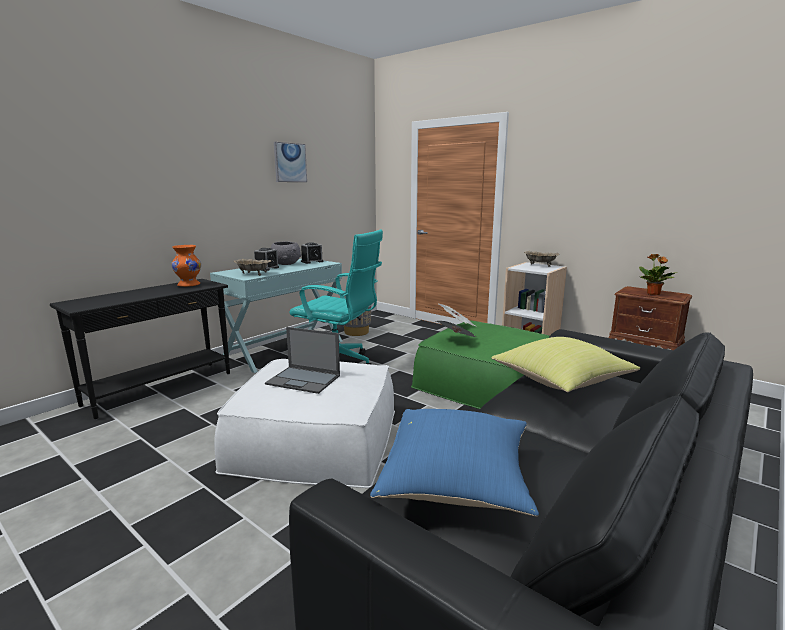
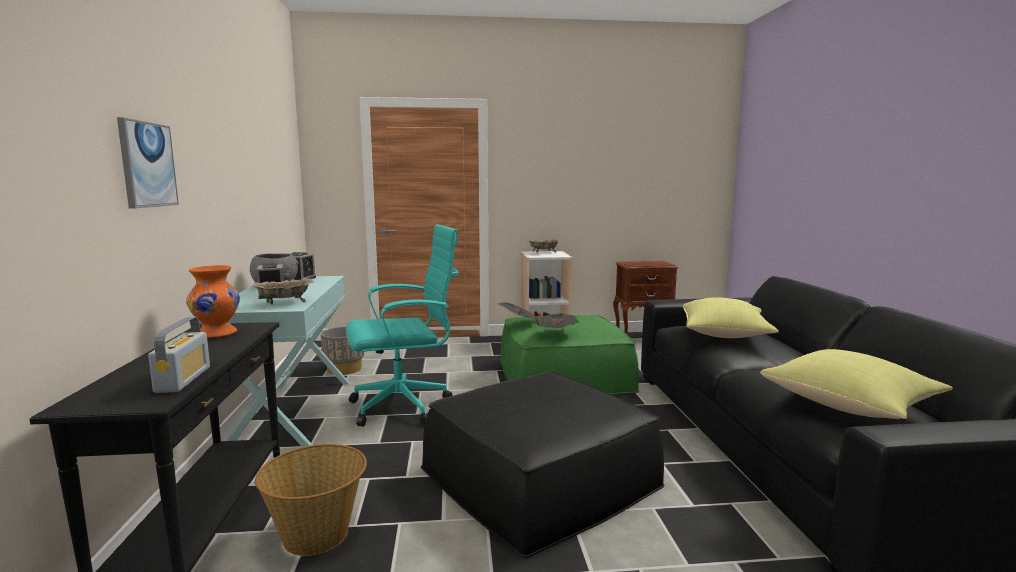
camera: 45 degrees left, 5 degrees down
white ottoman [214,359,395,488] -> black ottoman [421,371,664,558]
laptop [265,327,340,394] -> none
picture [274,142,307,182] -> picture moved to [117,117,179,208]
blue pillow [370,409,539,517] -> yellow pillow [760,349,953,419]
potted plant [639,254,677,295] -> none
none -> radio [148,317,210,393]
none -> basket [255,444,367,556]

